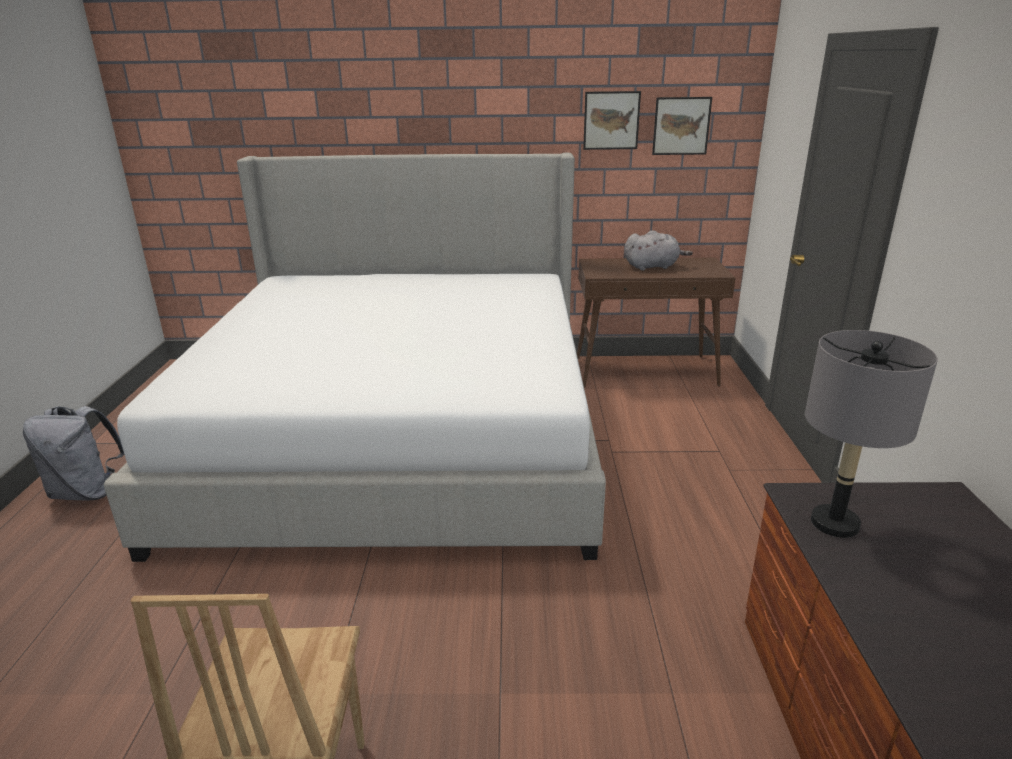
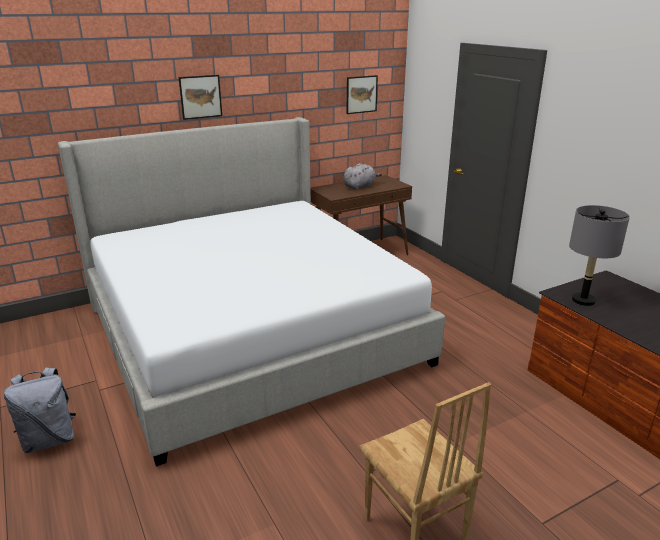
camera: 30 degrees left, 0 degrees up
picture [583,91,641,150] -> picture moved to [179,75,222,120]

